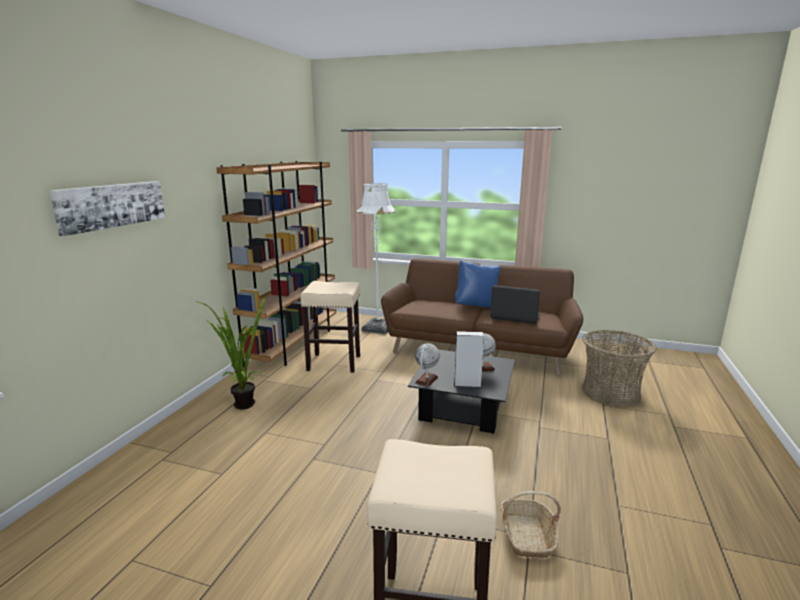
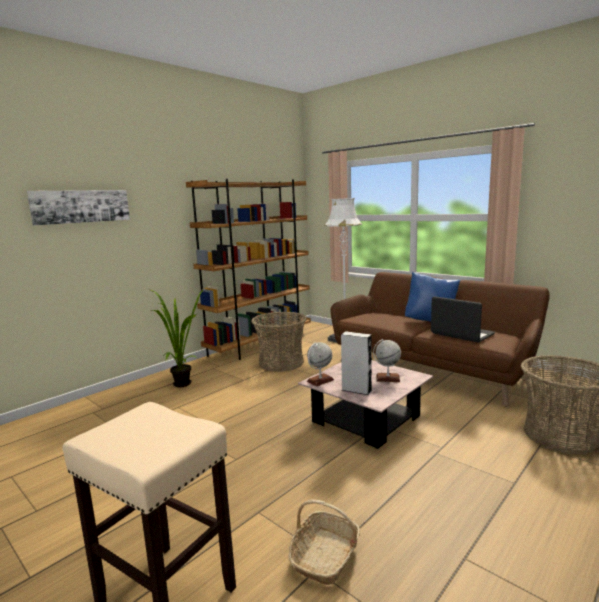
camera: 25 degrees right, 5 degrees down
beige stool [300,281,360,372] -> basket [251,312,307,372]
black coffee table [408,349,515,434] -> pink coffee table [298,360,434,449]

